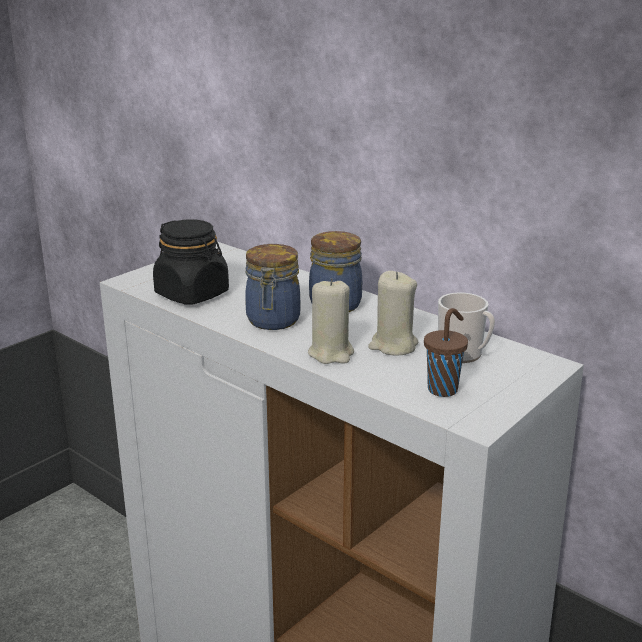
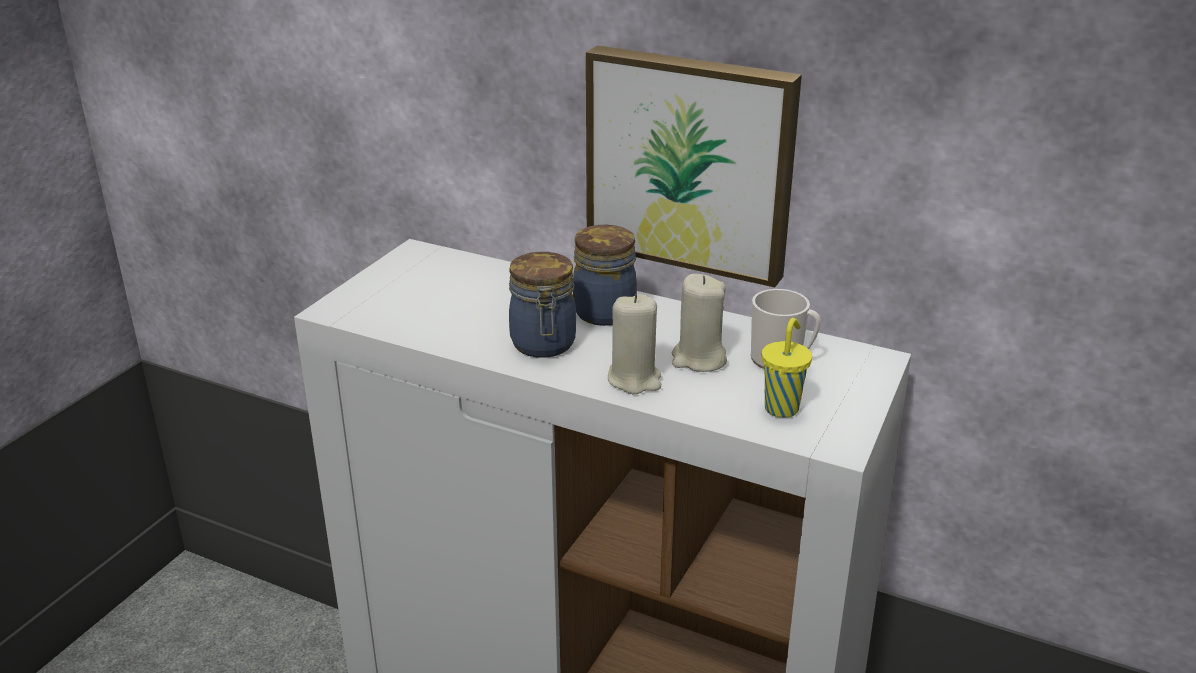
camera: 15 degrees left, 5 degrees up
black jar [153,219,229,305] -> none
brown cup [424,308,468,397] -> yellow cup [762,318,812,418]
none -> picture [586,45,802,287]

